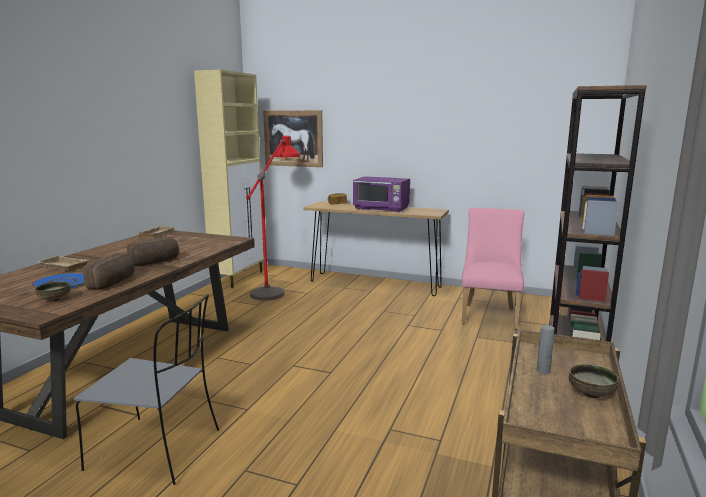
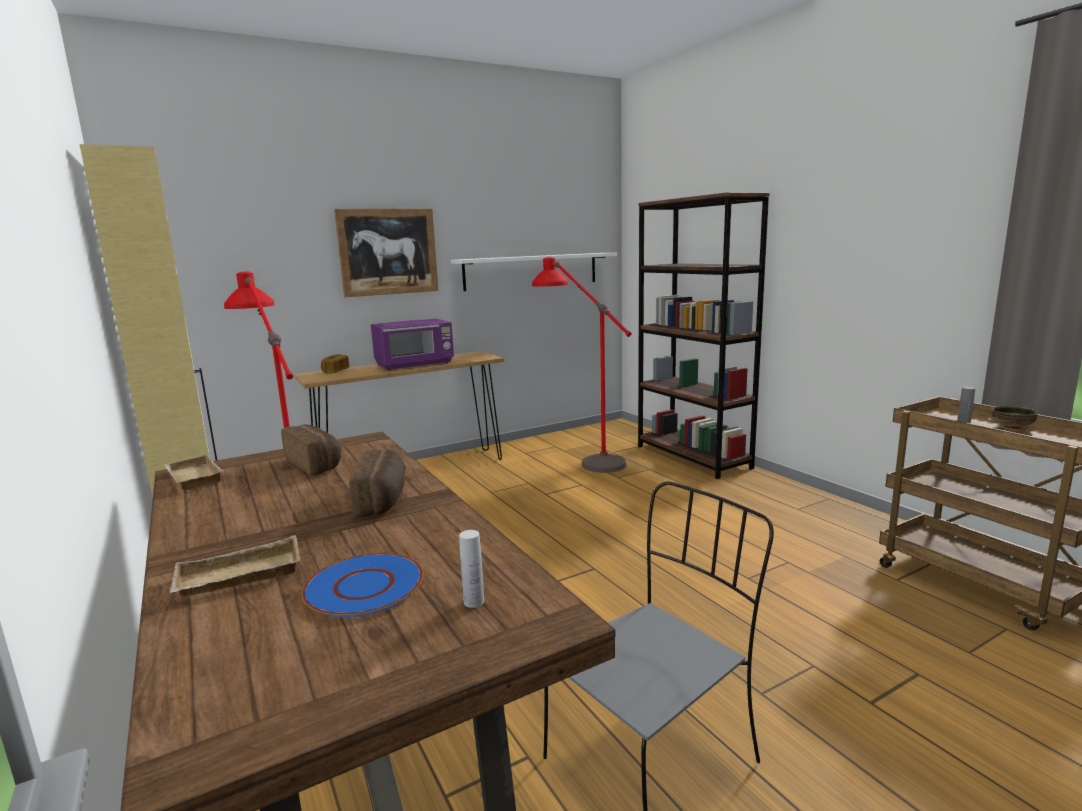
camera: 50 degrees left, 0 degrees up
bowl [35,281,70,302] -> white bottle [459,530,484,608]
bread [83,253,135,289] -> bread moved to [281,424,341,476]
picture [263,110,323,167] -> picture moved to [334,209,439,297]
pink chair [461,208,525,330] -> red floor lamp [532,257,632,473]
none -> white shelf [450,253,617,291]

